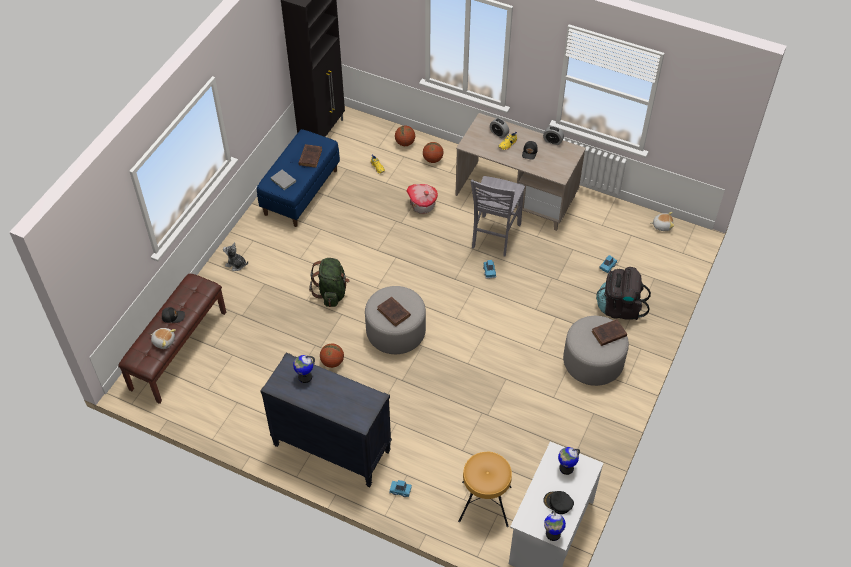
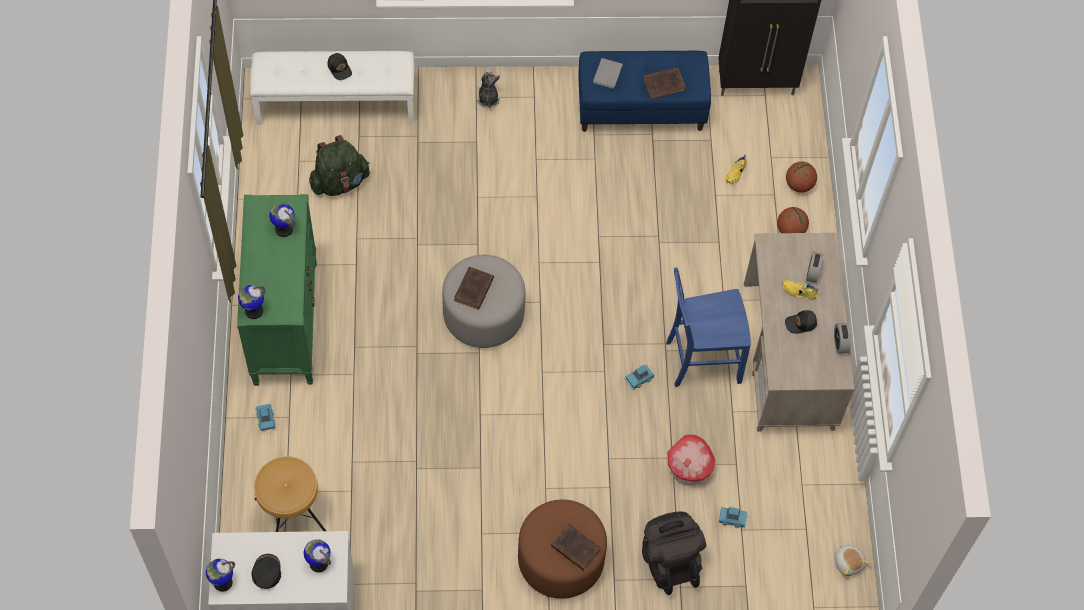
camera: 60 degrees right, 10 degrees up
brown bench [118,273,226,404] -> white bench [250,51,414,125]
plush toy [150,328,176,349] -> none
black dresser [261,353,392,487] -> green dresser [237,194,317,386]
green backpack [309,258,350,307] -> green backpack moved to [309,135,370,196]
basketball [320,343,344,368] -> none
toy house [406,184,438,214] -> toy house moved to [667,435,715,486]
grey chair [471,176,525,256] -> blue chair [666,268,751,387]
grey ottoman [563,316,629,386] -> brown ottoman [518,500,607,599]
none -> globe [238,285,265,319]

